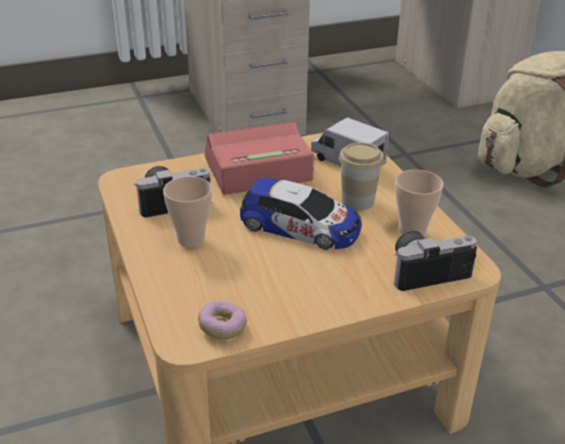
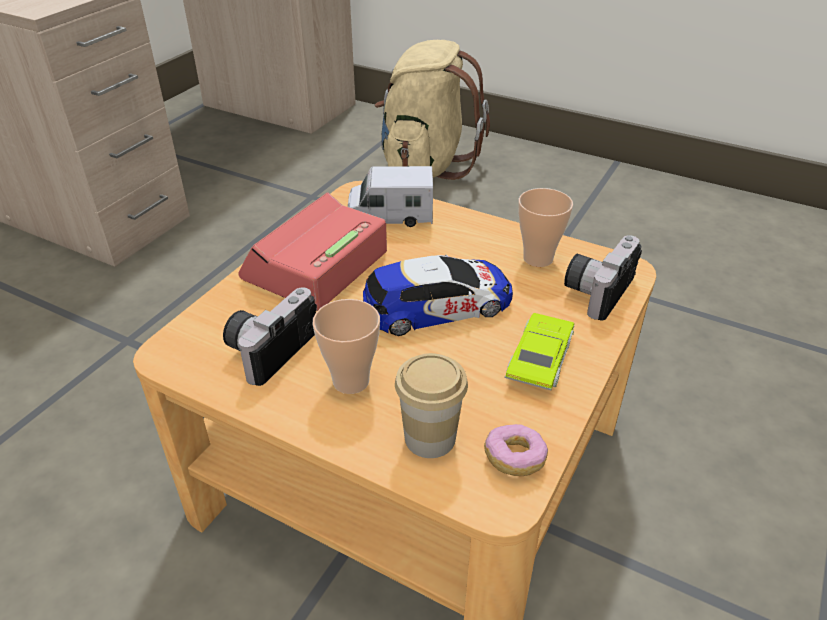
camera: 40 degrees left, 5 degrees up
cup [339,142,384,210] -> cup moved to [395,353,468,458]
none -> green toy car [505,313,575,391]

